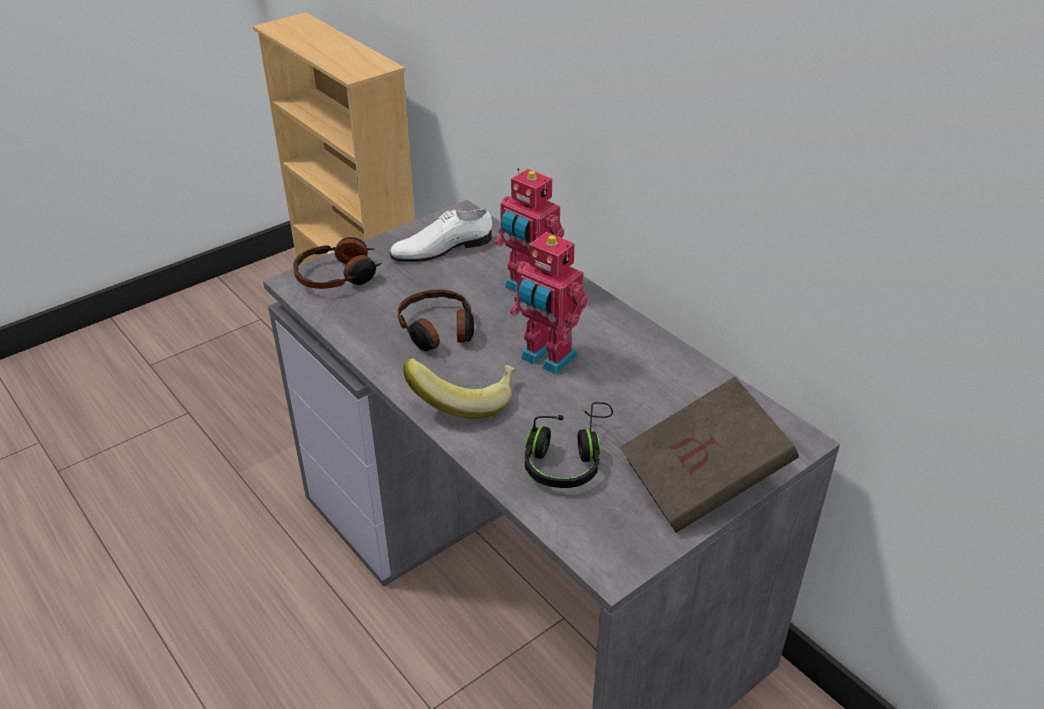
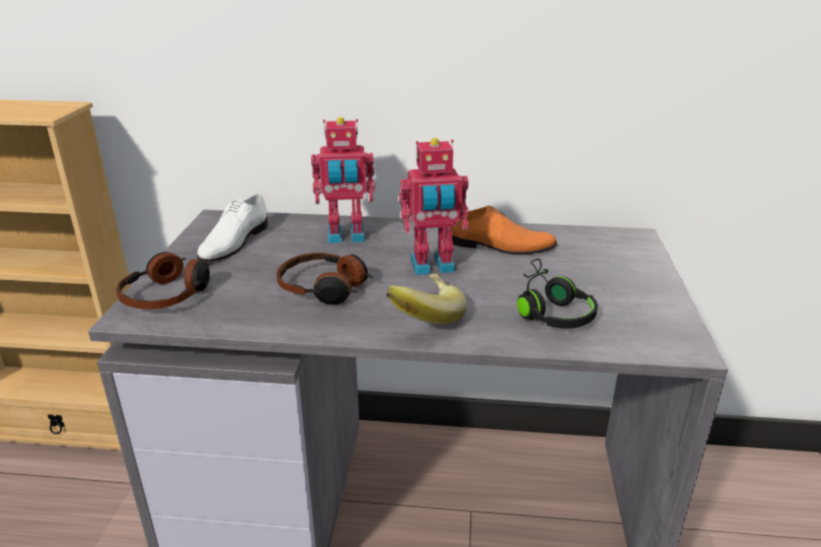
camera: 45 degrees left, 10 degrees down
brown book [620,377,799,533] -> none
none -> orange shoe [451,205,557,255]

